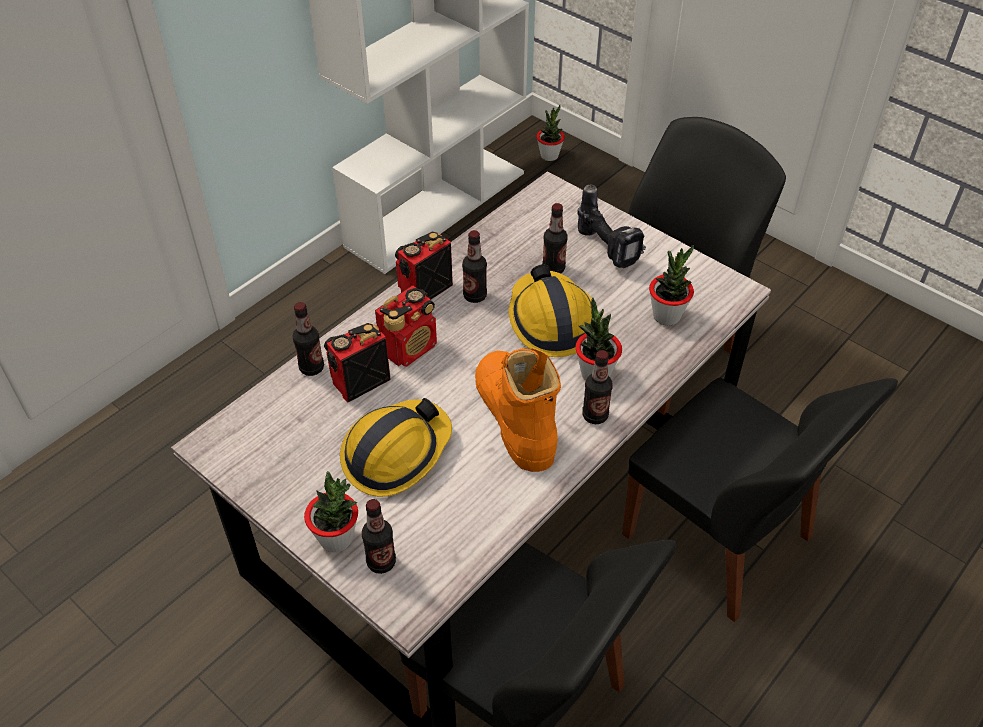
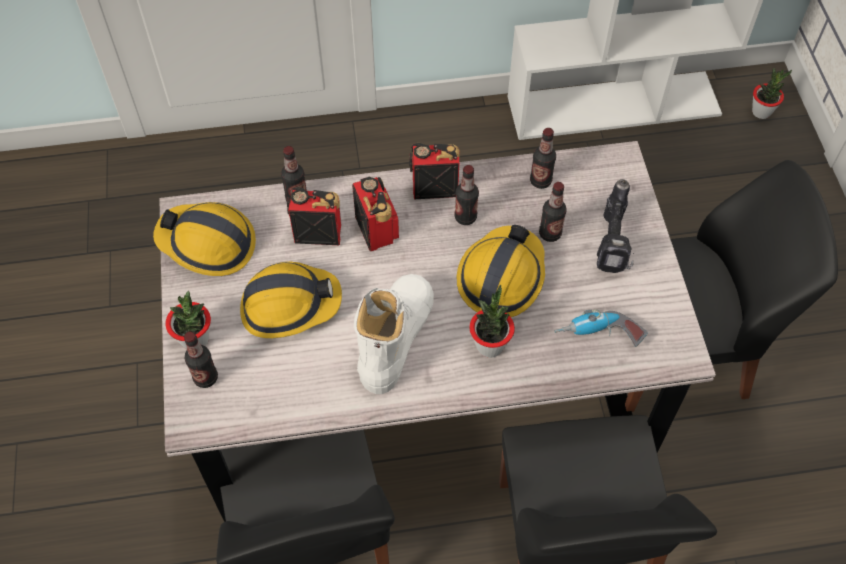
camera: 40 degrees right, 10 degrees up
radio [375,286,437,367] -> radio turned 105 degrees counterclockwise [352,177,399,251]
orange boot [475,348,561,472] -> white boot [354,274,434,394]
bottle [582,350,613,424] -> bottle moved to [530,128,556,189]
potted plant [649,245,694,325] -> power drill [554,309,647,347]
none -> hard hat [153,202,256,276]

